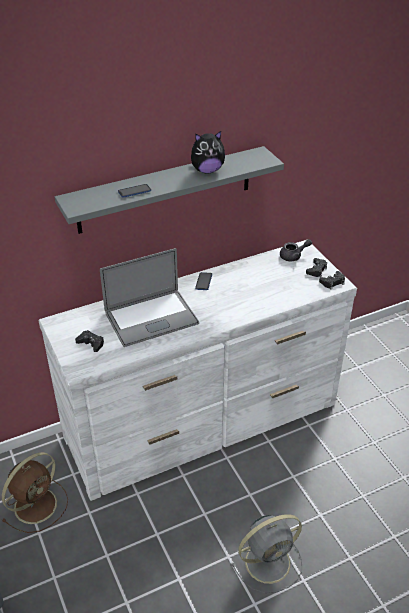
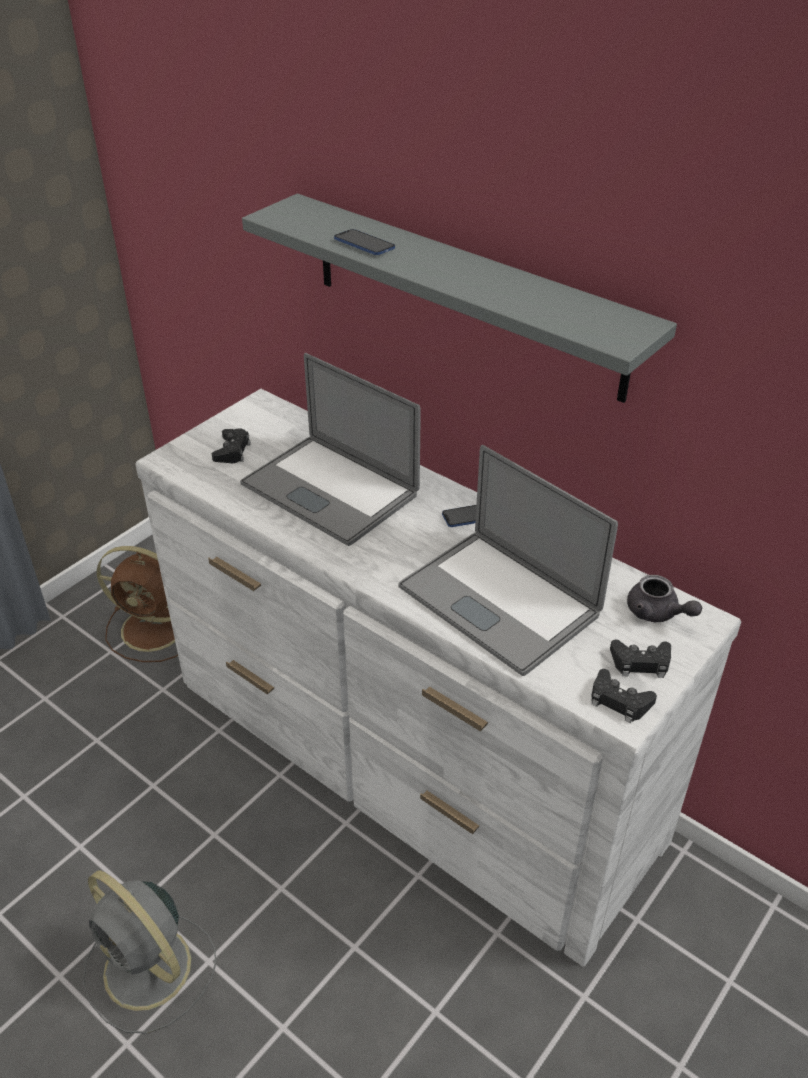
camera: 65 degrees right, 0 degrees up
plush toy [191,131,225,174] -> none
none -> laptop [398,444,618,676]

